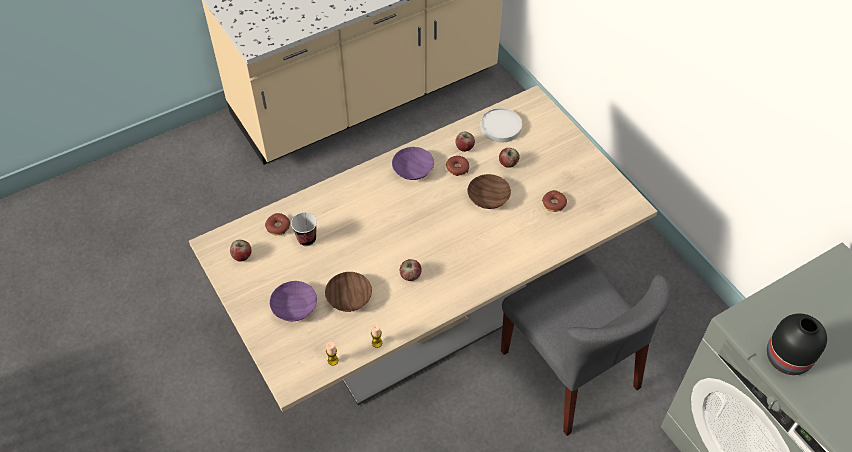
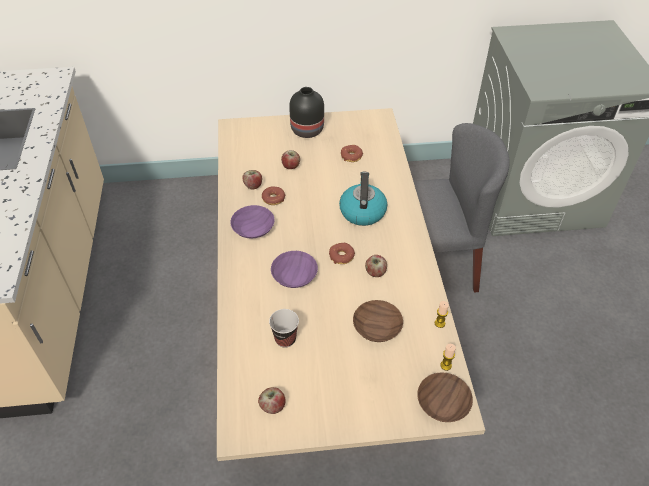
camera: 65 degrees left, 5 degrees down
donut [265,213,290,235] -> donut moved to [329,243,355,264]
purple bowl [270,281,317,321] -> purple bowl moved to [271,251,318,288]
brown bowl [467,174,511,209] -> brown bowl moved to [417,372,473,422]
white plate [480,108,522,142] -> none
black vase [767,314,827,375] -> black vase moved to [289,87,324,138]
none -> kettle [339,172,387,226]

